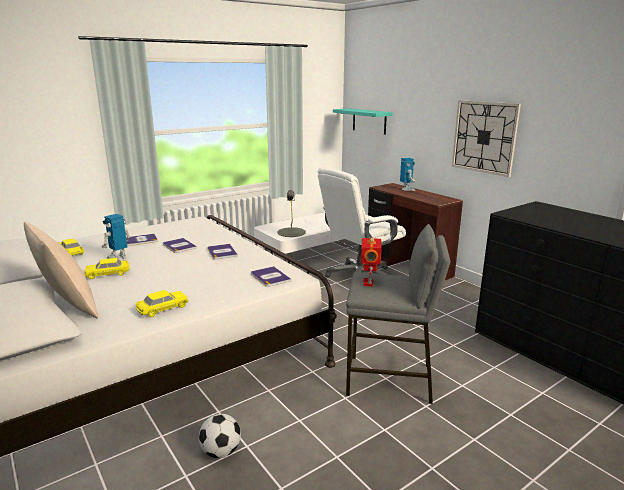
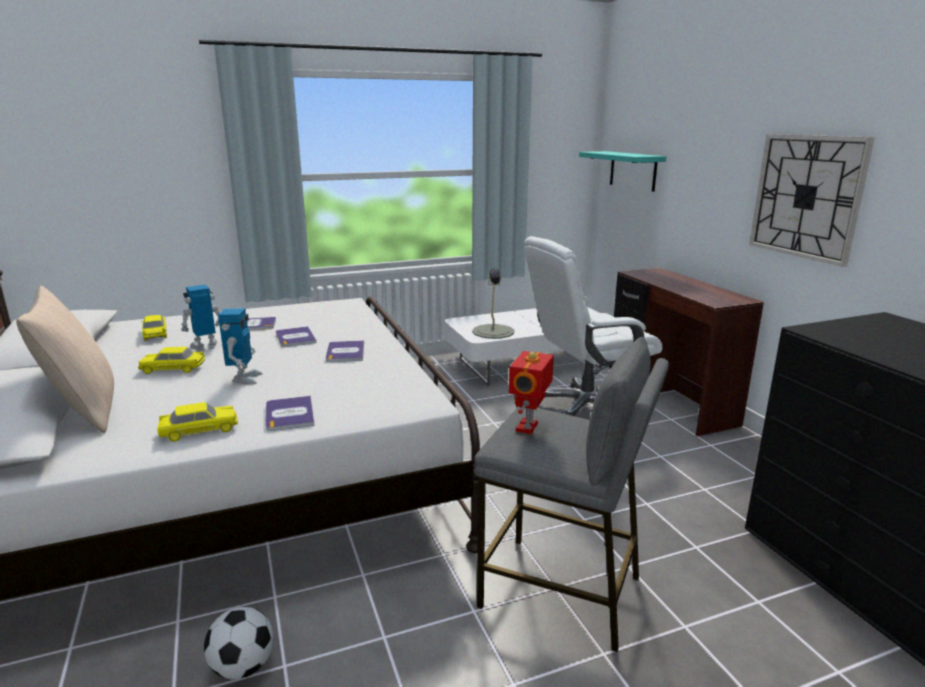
camera: 15 degrees right, 0 degrees up
book [251,266,291,287] -> book moved to [266,396,315,431]
toy robot [400,158,416,191] -> toy robot moved to [218,308,263,384]

